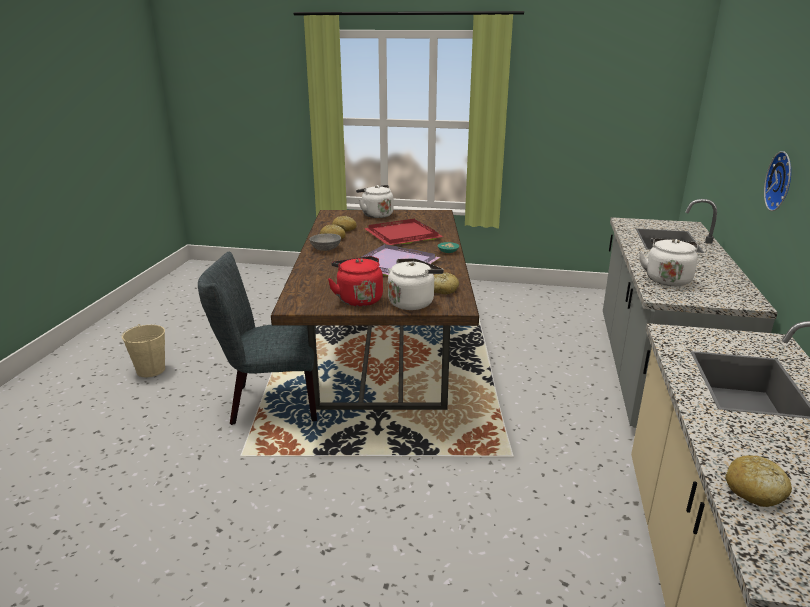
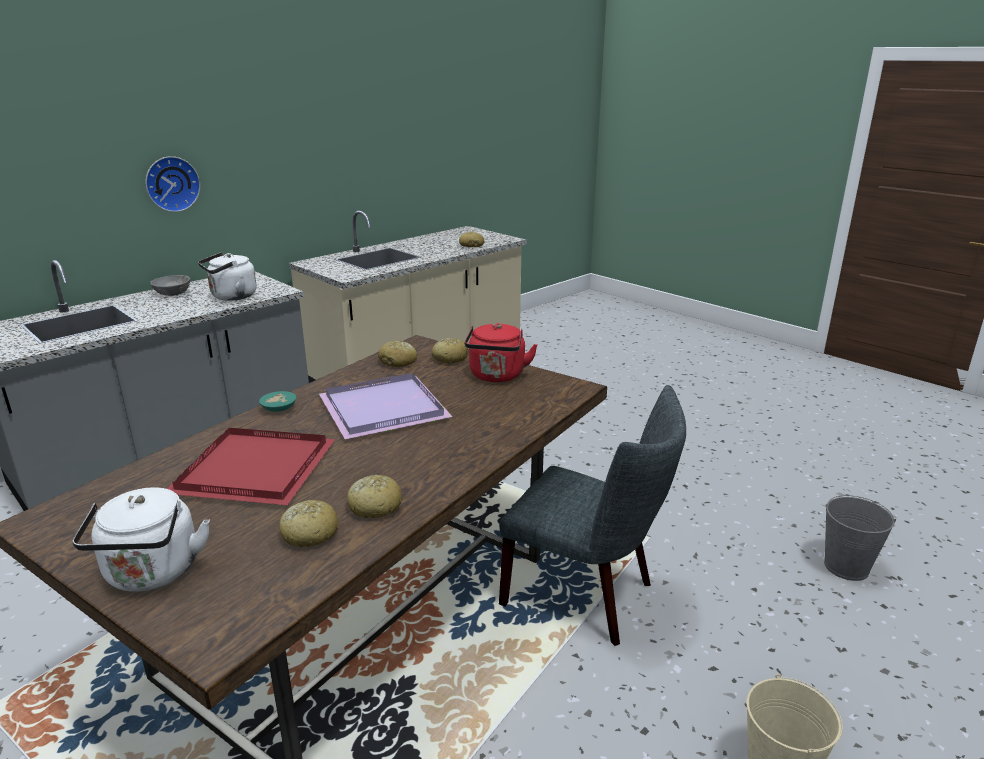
camera: 145 degrees left, 0 degrees up
grey bowl [309,233,341,251] -> grey bowl moved to [150,275,190,296]
white kettle [388,258,444,310] -> bread [432,338,468,364]
none -> grey bucket [824,495,896,581]

